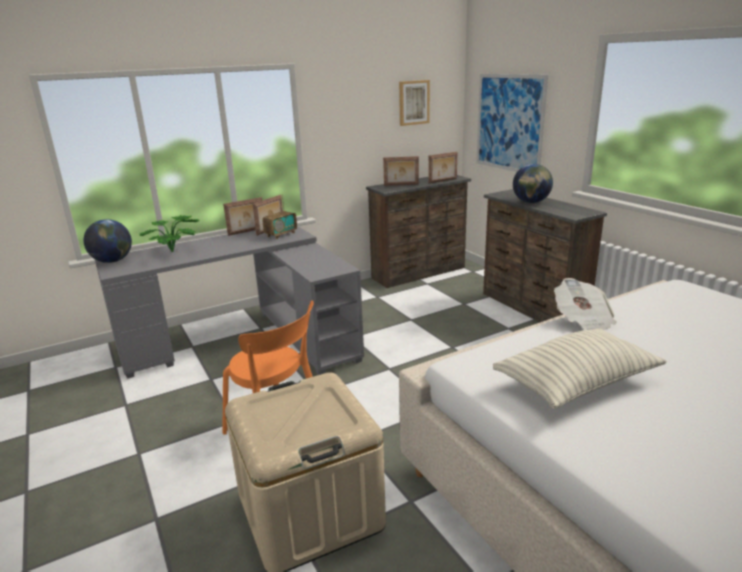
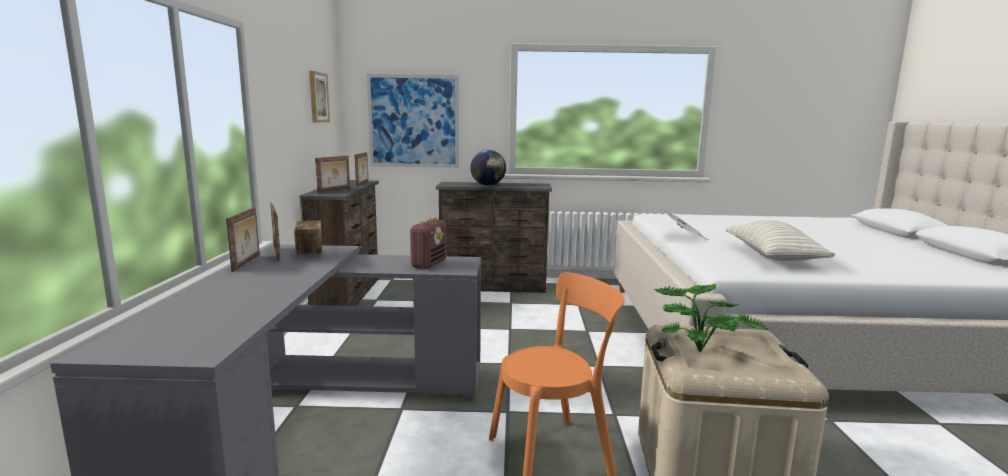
camera: 60 degrees left, 10 degrees down
globe [84,219,132,263] -> none
potted plant [140,215,200,253] -> potted plant moved to [654,284,768,352]
none -> radio [410,217,447,269]

